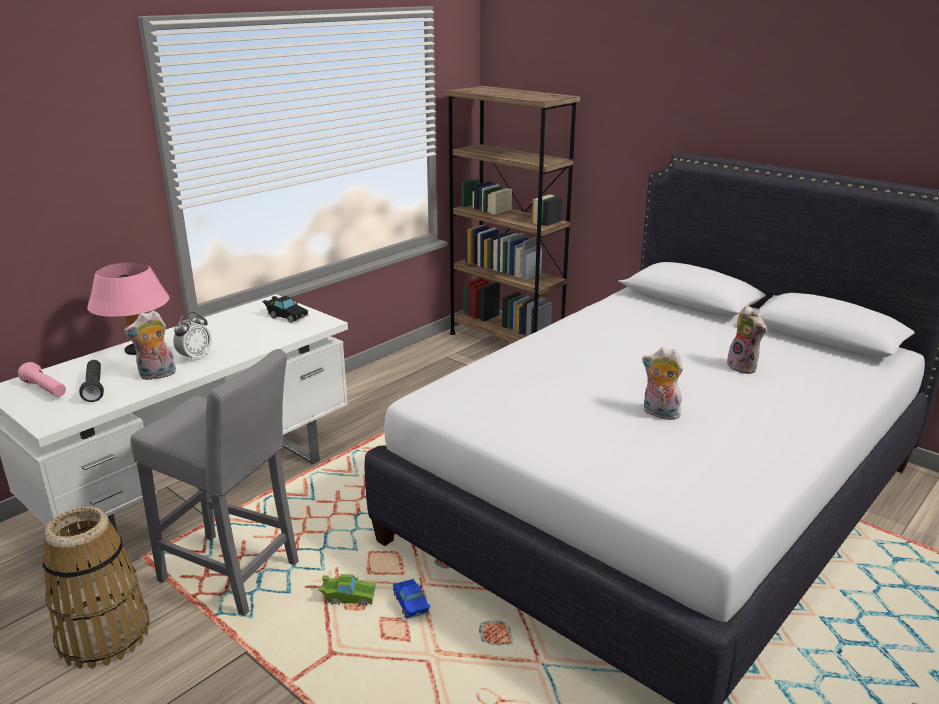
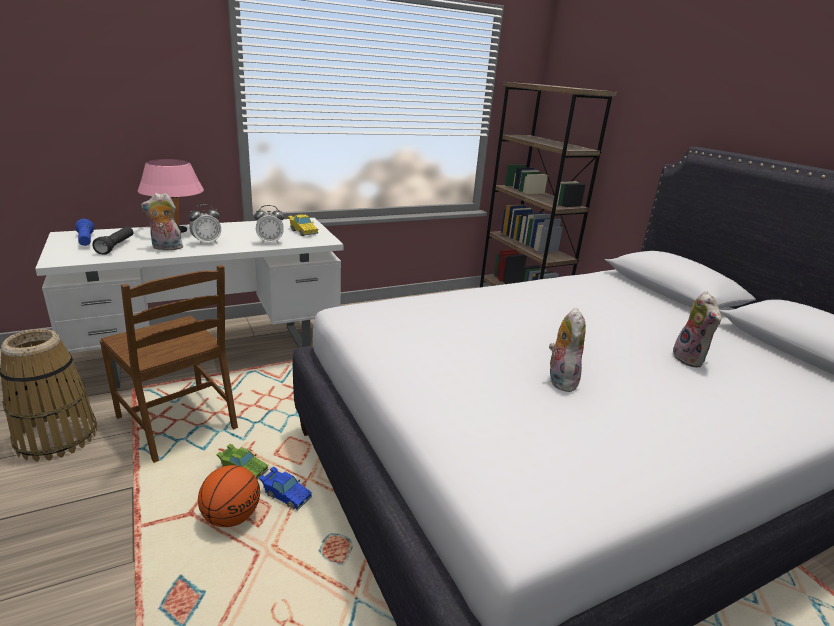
camera: 20 degrees right, 0 degrees up
pink flashlight [18,362,66,397] -> blue flashlight [75,219,94,246]
grey stool [131,349,299,616] -> brown chair [100,265,238,463]
black toy car [262,296,309,323] -> yellow toy car [288,215,318,236]
blue toy car [392,579,430,619] -> blue toy car turned 120 degrees clockwise [259,467,312,511]
plush toy [642,347,683,420] -> plush toy turned 45 degrees clockwise [549,307,586,392]
none -> basketball [198,465,260,527]
none -> alarm clock [254,205,284,244]

